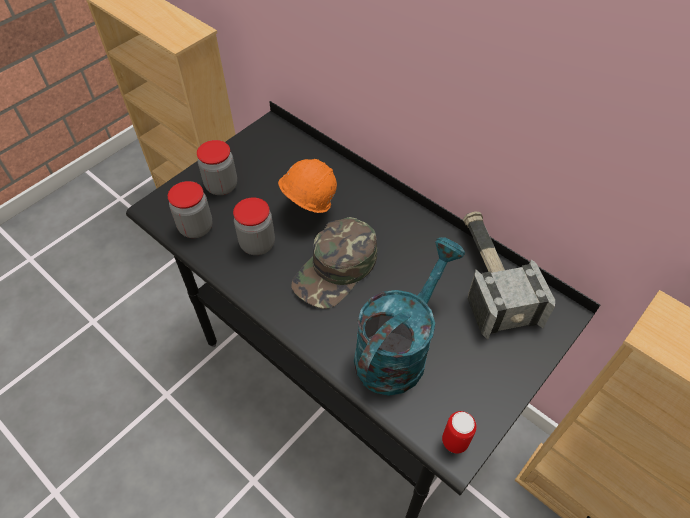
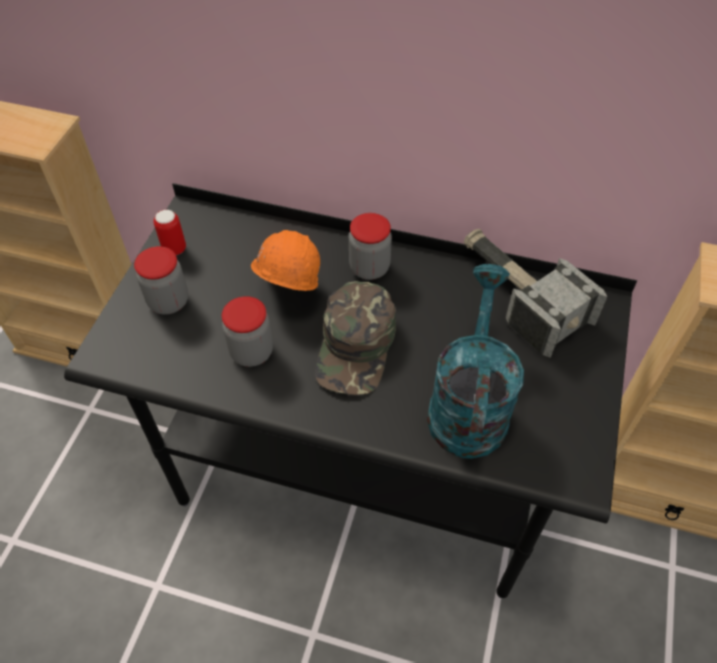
camera: 25 degrees left, 0 degrees up
jar [168,181,212,238] -> jar moved to [349,213,392,280]
can [442,411,477,454] -> can moved to [154,210,186,255]

